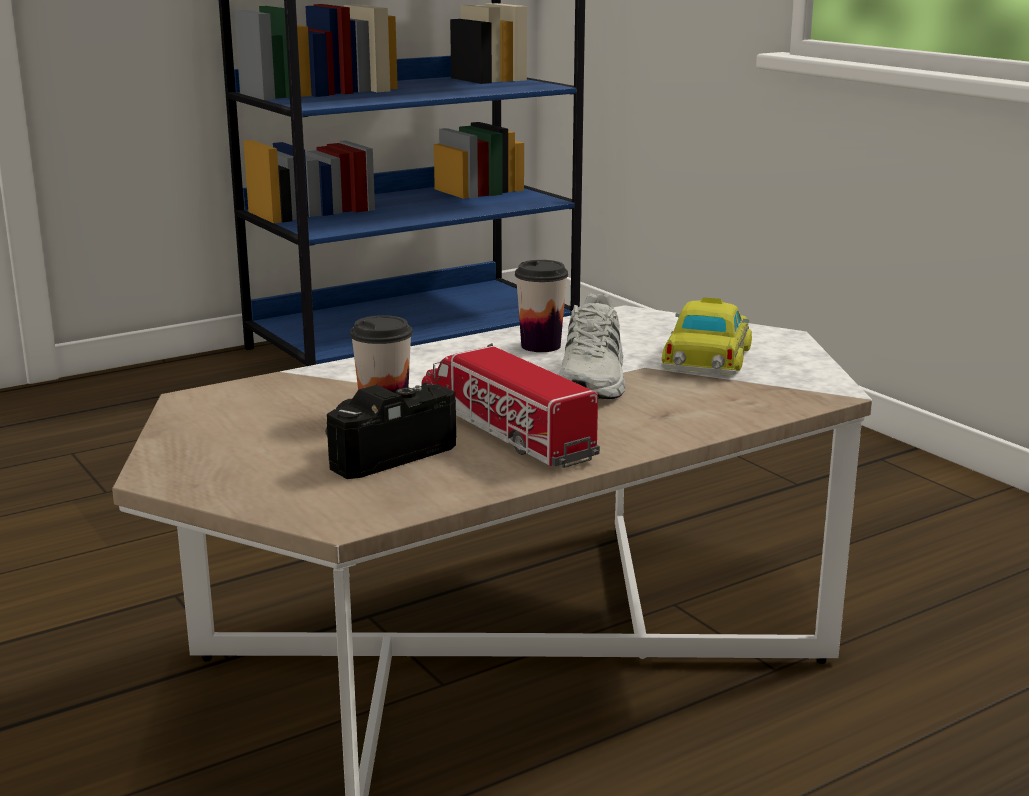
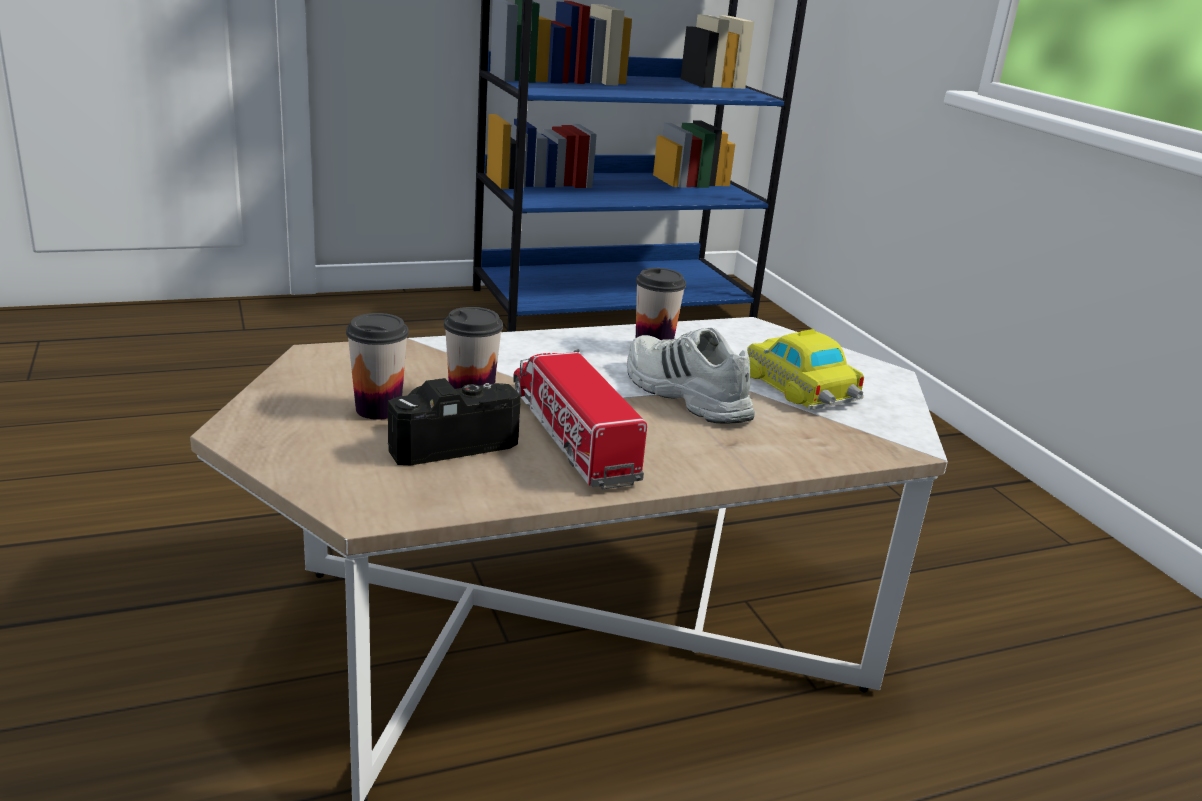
camera: 10 degrees right, 5 degrees up
white shoe [559,293,626,399] -> white shoe turned 120 degrees clockwise [627,327,755,424]
toy car [661,297,752,375] -> toy car turned 60 degrees counterclockwise [747,329,864,410]
none -> cup [346,313,409,420]

